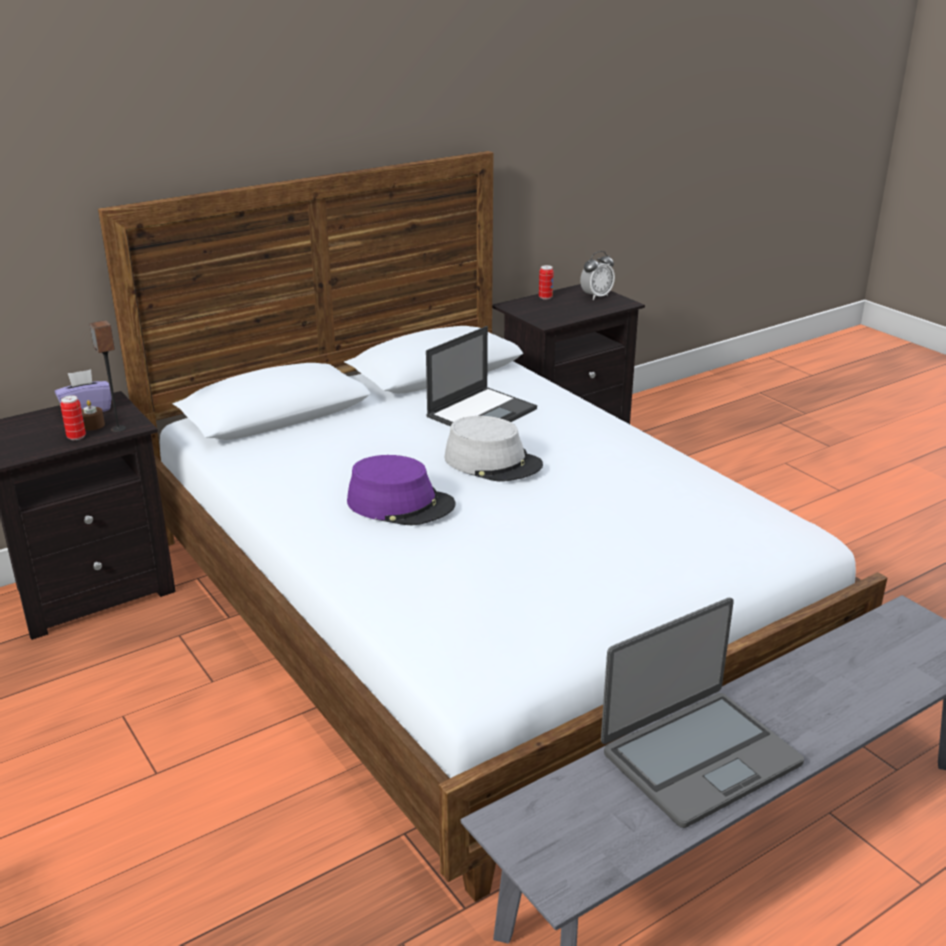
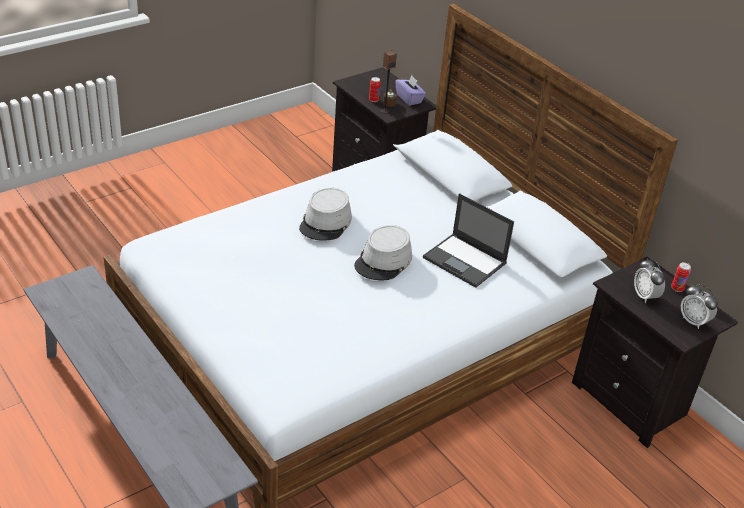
camera: 85 degrees right, 10 degrees up
purple hat [347,455,456,526] -> grey hat [299,188,352,241]
laptop [601,598,804,828] -> none
none -> alarm clock [634,259,665,303]

